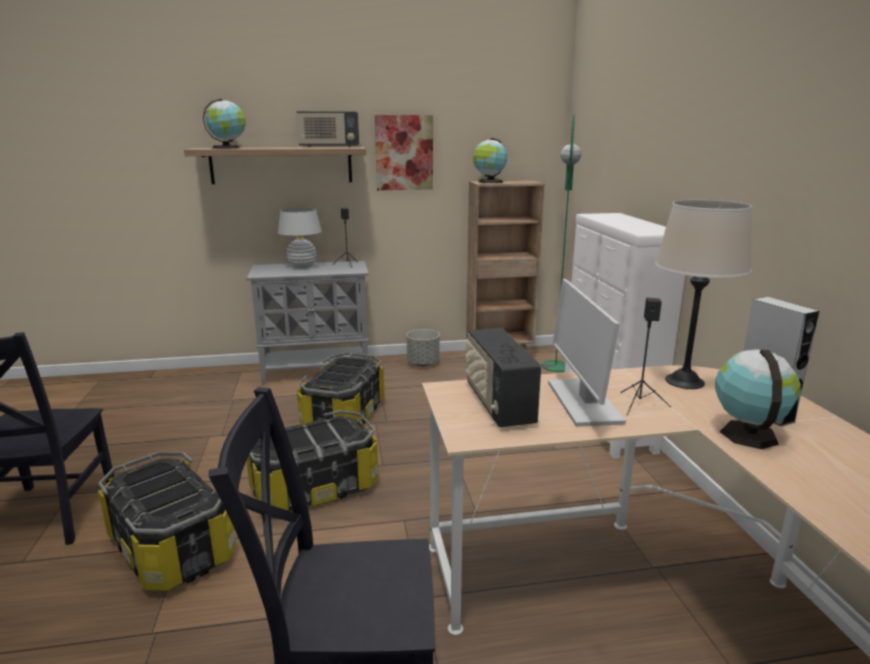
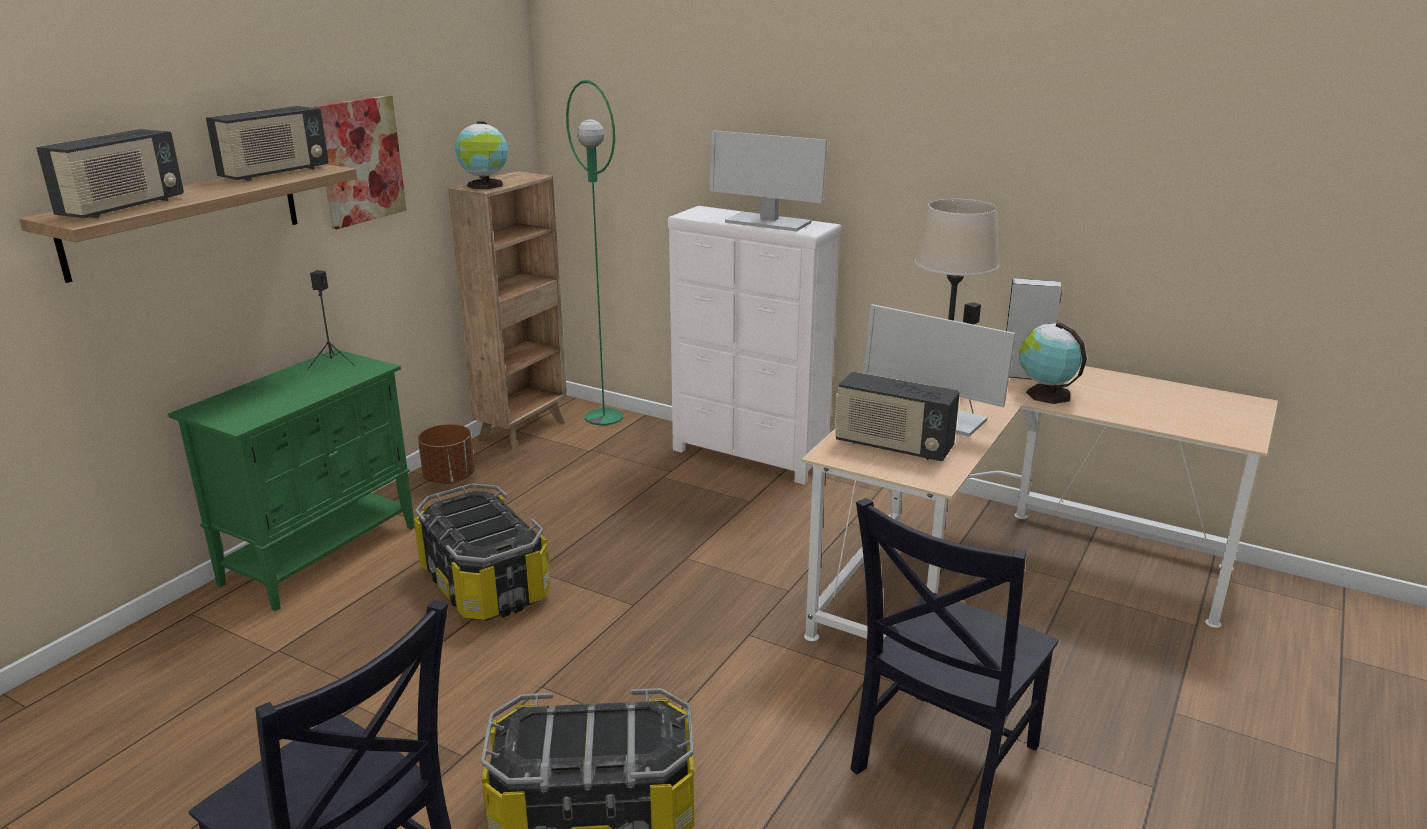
camera: 50 degrees left, 5 degrees up
globe [203,99,246,149] -> radio [36,129,184,218]
storage box [246,410,378,511] -> none
grey cabinet [247,261,369,385] -> green cabinet [168,349,415,611]
white table lamp [278,207,322,268] -> none
grey planter [406,329,440,366] -> brown planter [418,424,475,484]
none -> monitor [710,130,827,232]

